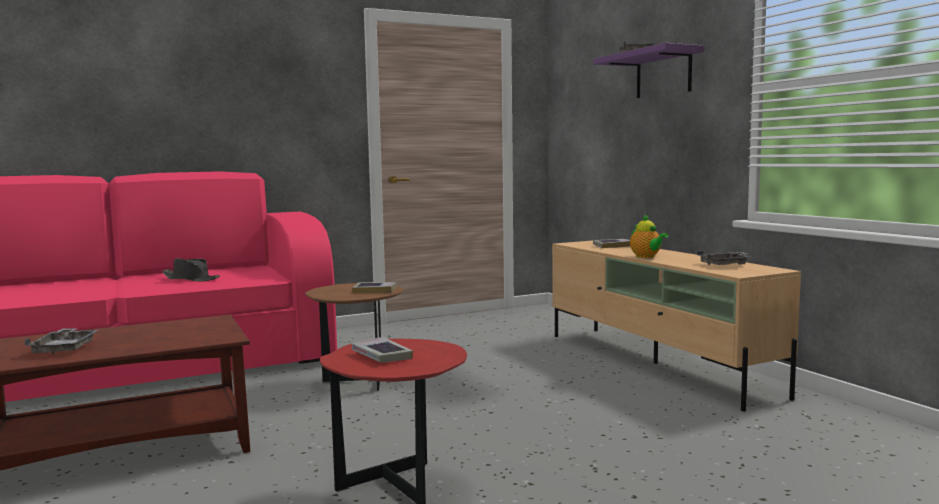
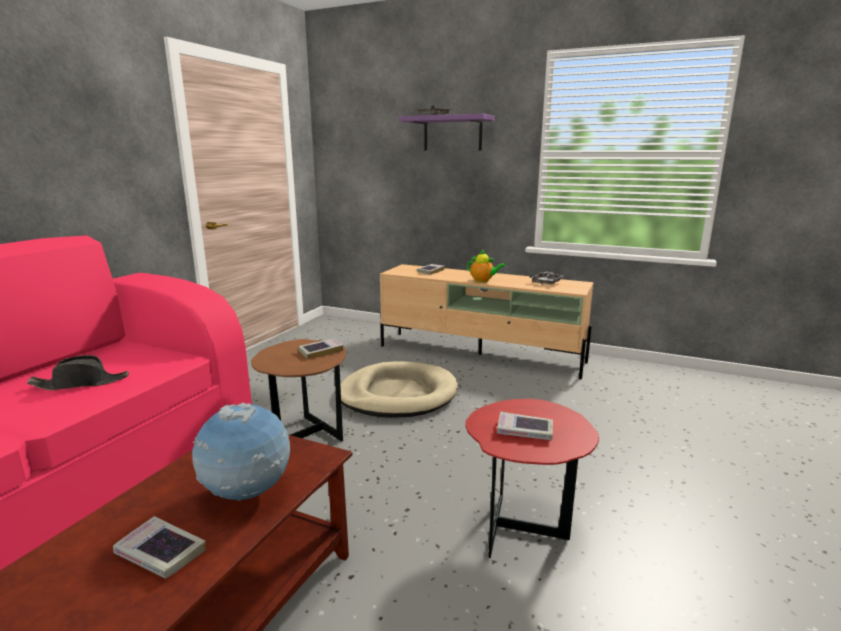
camera: 40 degrees left, 10 degrees up
grey tray [24,328,98,354] -> book [113,516,206,579]
none -> globe [192,402,290,500]
none -> beige dog bed [340,361,458,418]

